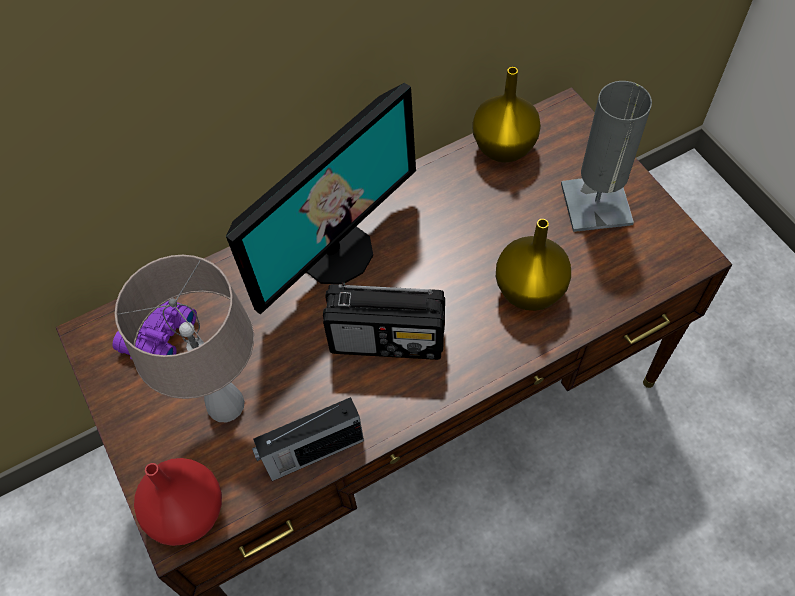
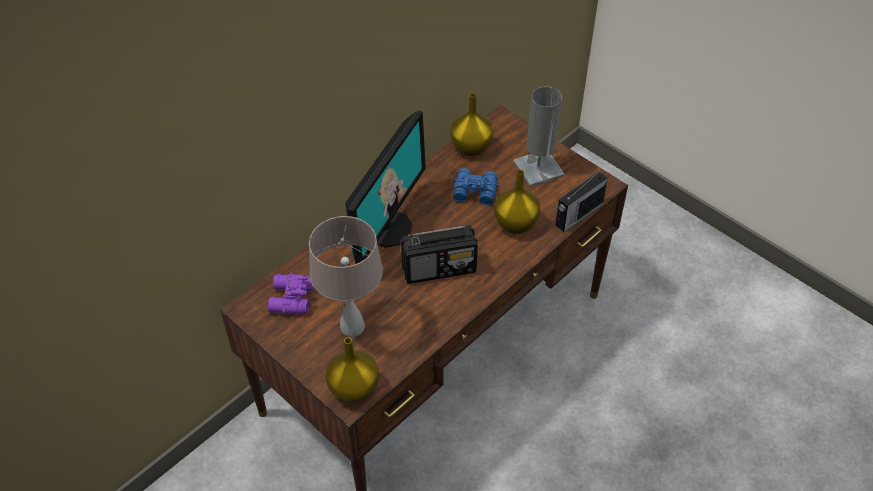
camera: 20 degrees left, 10 degrees down
red vase [134,458,222,546] -> yellow vase [325,337,379,403]
radio [252,397,364,481] -> radio moved to [555,171,608,232]
none -> blue binoculars [453,168,499,205]

